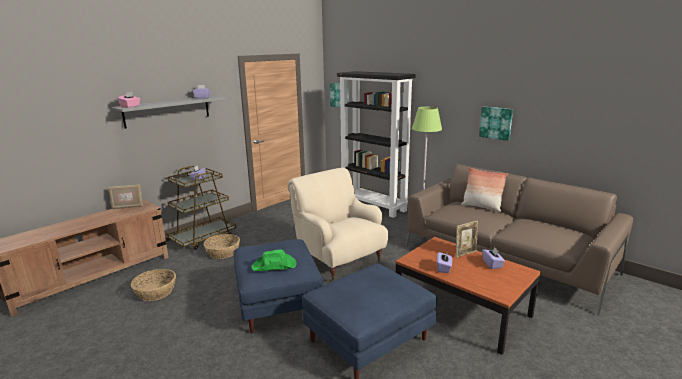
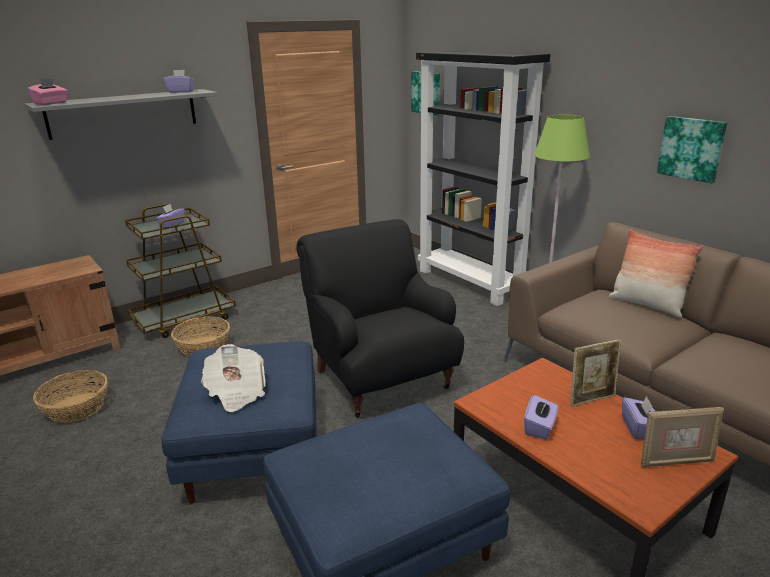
camera: 10 degrees right, 5 degrees up
picture frame [108,184,143,209] -> picture frame moved to [641,407,724,468]
green hat [252,249,296,271] -> newspaper [201,344,265,412]
beige armchair [288,168,388,282] -> black armchair [296,219,464,418]

